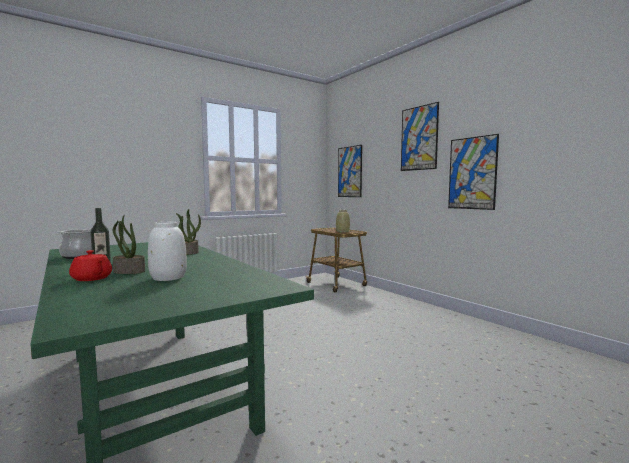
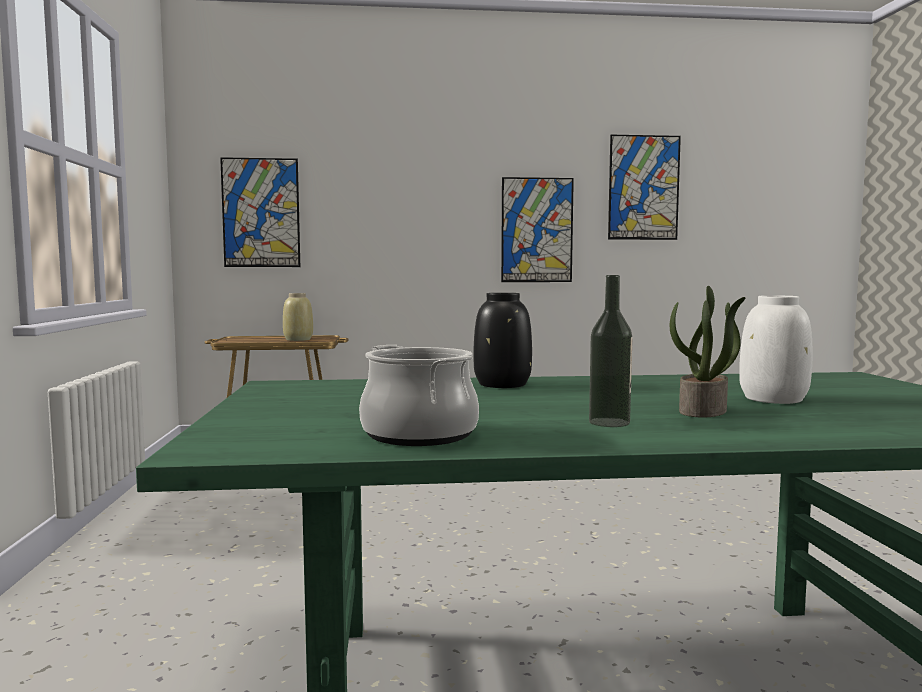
camera: 60 degrees left, 0 degrees up
red teapot [69,250,112,281] -> none
potted plant [176,209,201,255] -> black vase [473,293,532,388]
picture [401,102,439,171] -> picture moved to [608,135,681,240]

